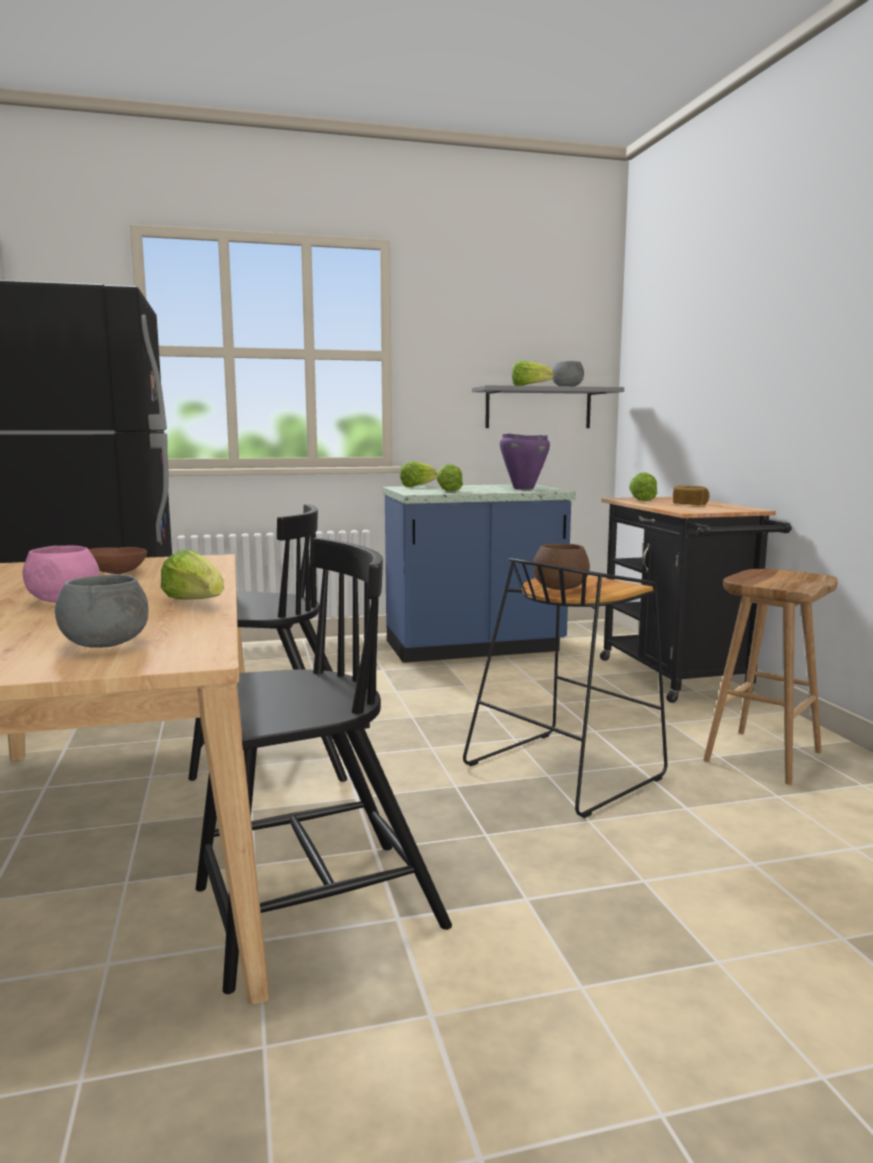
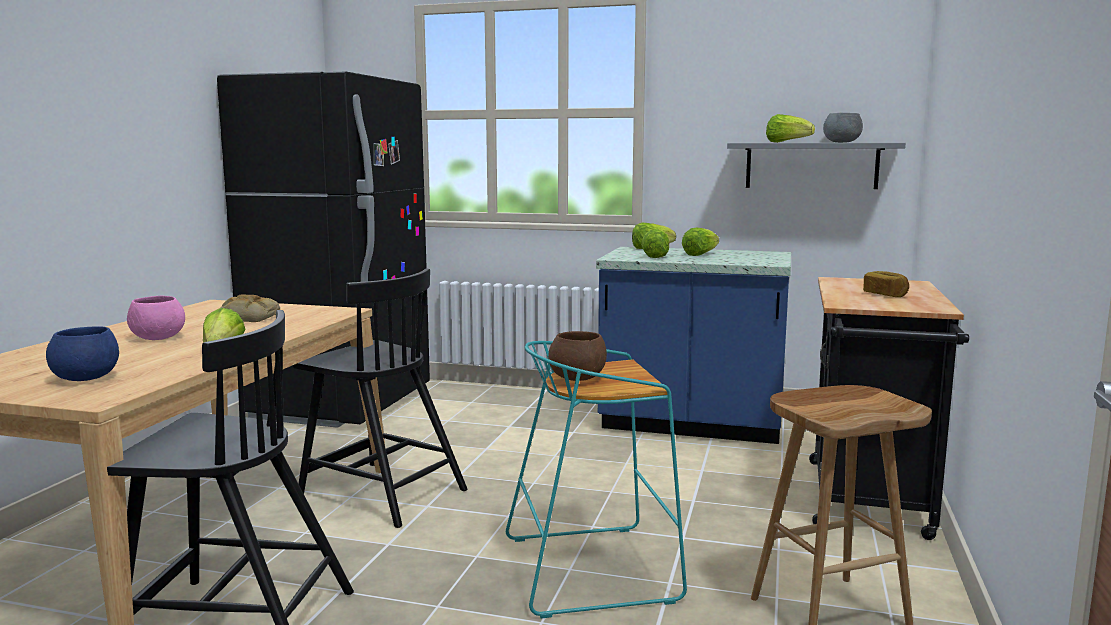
camera: 30 degrees right, 0 degrees up
grey bowl [55,574,149,648] -> blue bowl [46,326,119,381]
brown bowl [89,547,147,574] -> bread [221,295,280,322]
black stool [463,558,668,818] -> turquoise stool [506,341,687,618]
purple cooking pot [500,434,550,490] -> none
lettuce [629,472,657,501] -> lettuce moved to [682,228,719,256]

